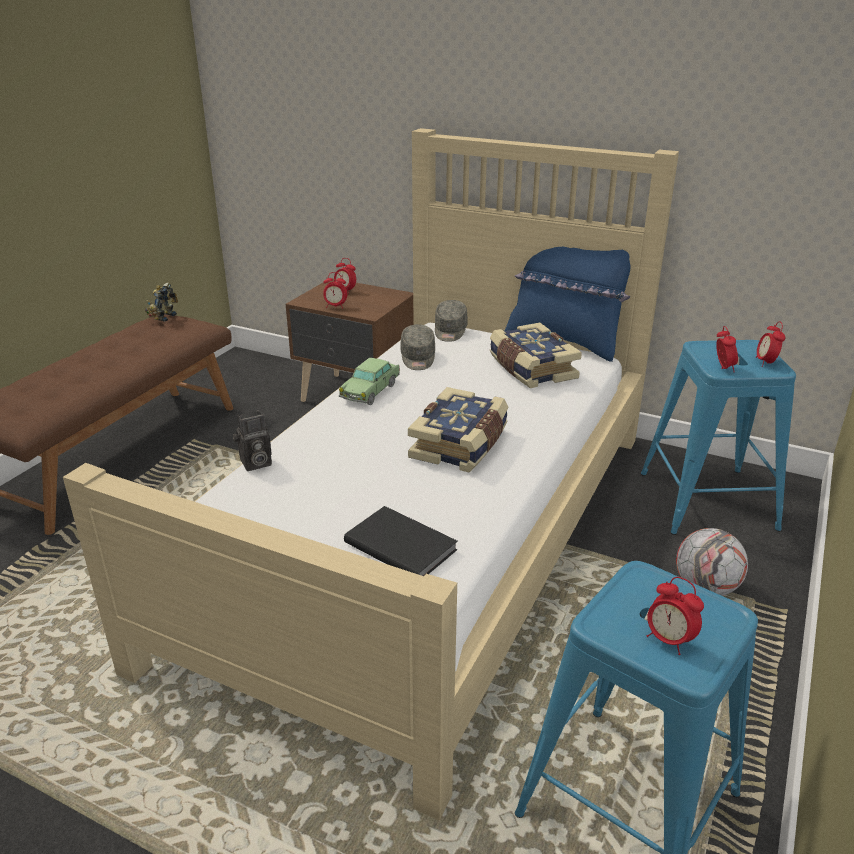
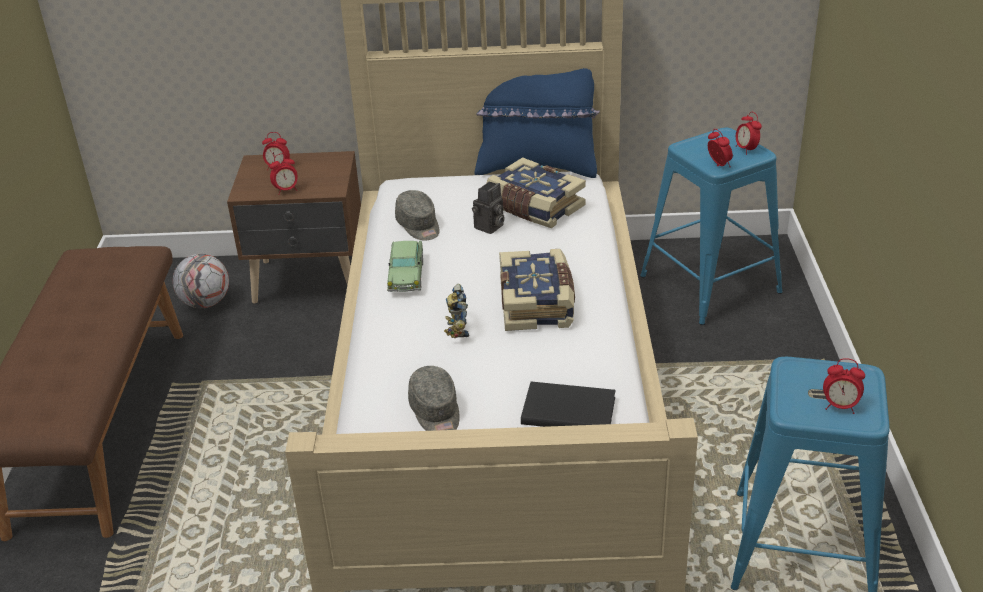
camera: 25 degrees left, 5 degrees up
toy robot [145,282,178,322] -> toy robot moved to [444,284,469,338]
camera [233,410,272,471] -> camera moved to [472,181,505,234]
grey cap [435,300,468,342] -> grey cap moved to [408,366,460,431]
football [676,528,748,596] -> football moved to [173,254,229,308]

